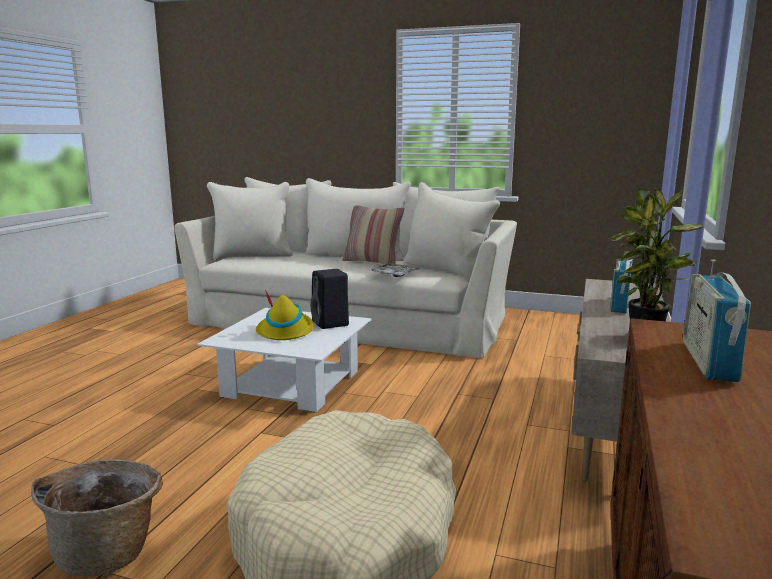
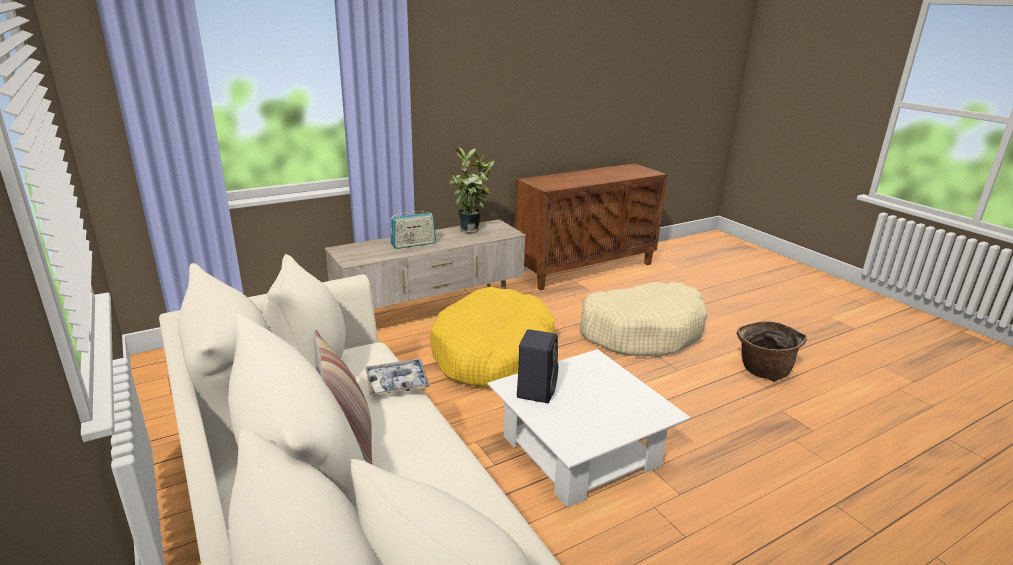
camera: 140 degrees left, 10 degrees up
yellow hat [256,290,314,340] -> none
radio [683,260,751,382] -> none
none -> yellow dog bed [430,287,556,388]

